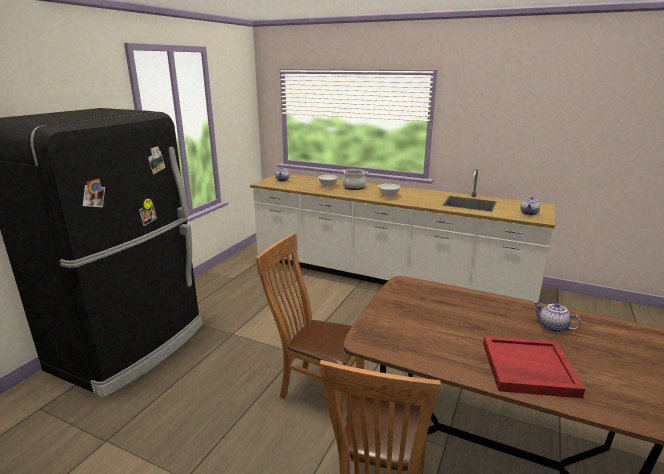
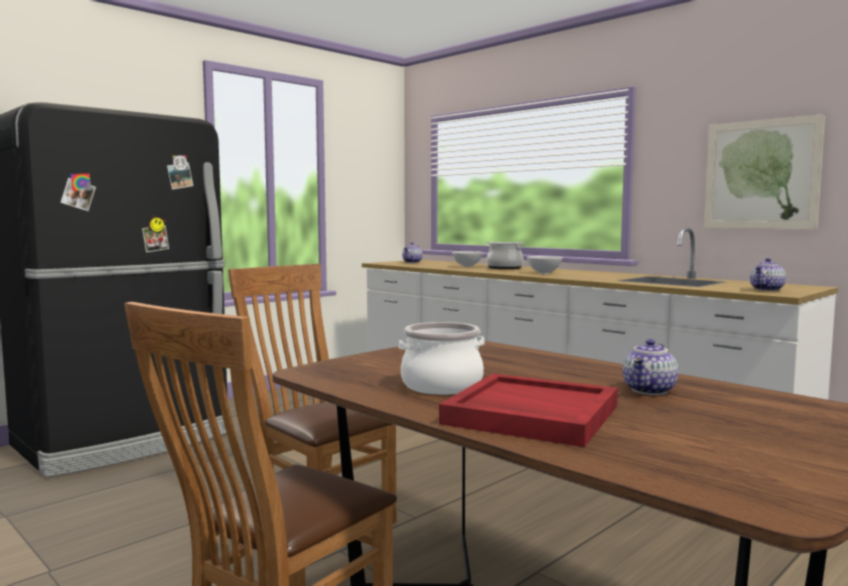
camera: 20 degrees right, 15 degrees down
teapot [534,301,581,333] -> teapot turned 120 degrees counterclockwise [623,339,678,395]
none -> cooking pot [399,322,485,395]
none -> picture [704,114,825,230]

